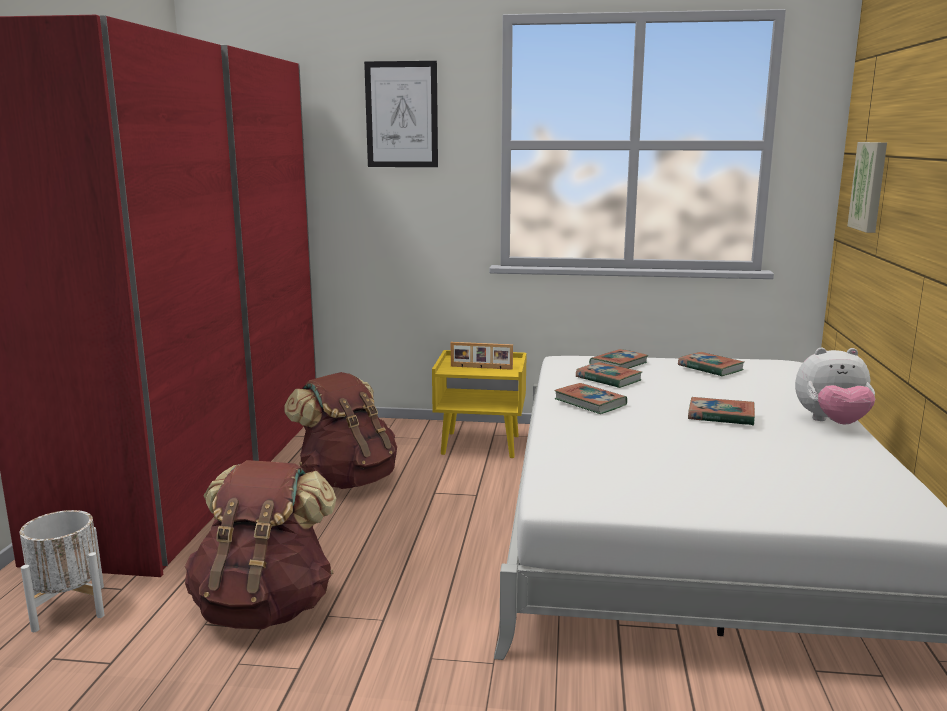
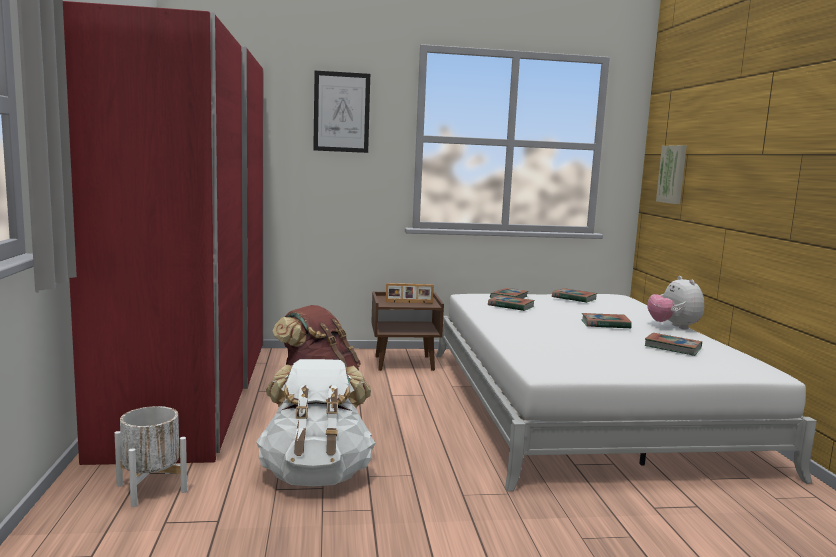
camera: 15 degrees left, 5 degrees down
brown backpack [185,460,336,629] -> white backpack [256,359,375,486]
yellow nightstand [432,350,527,458] -> brown nightstand [371,292,444,371]
book [554,383,627,414] -> book moved to [644,333,702,356]
plush toy [795,348,875,425] -> plush toy turned 90 degrees clockwise [647,276,704,330]

